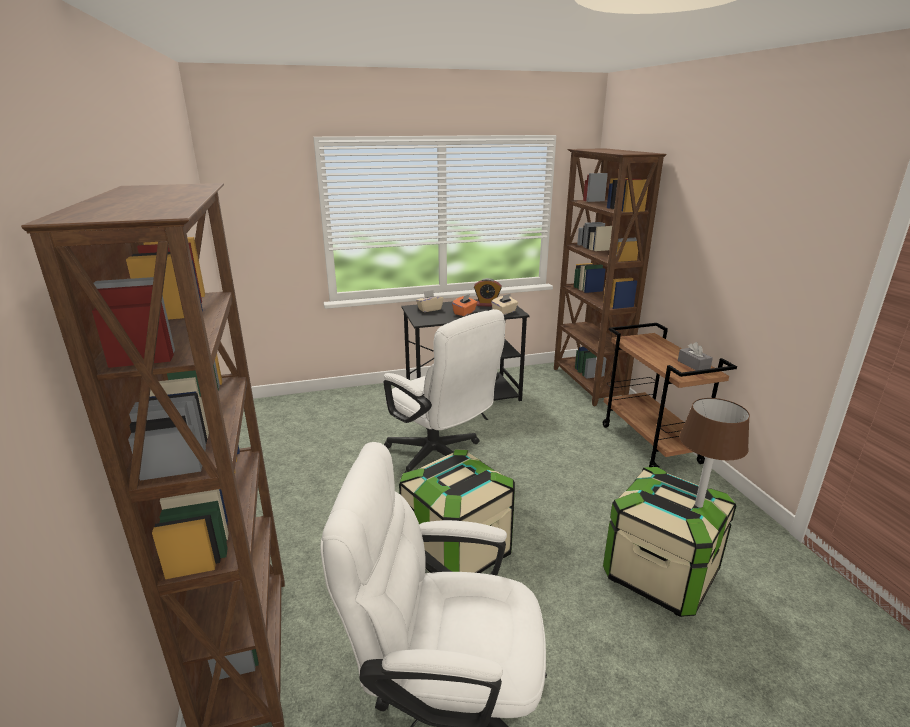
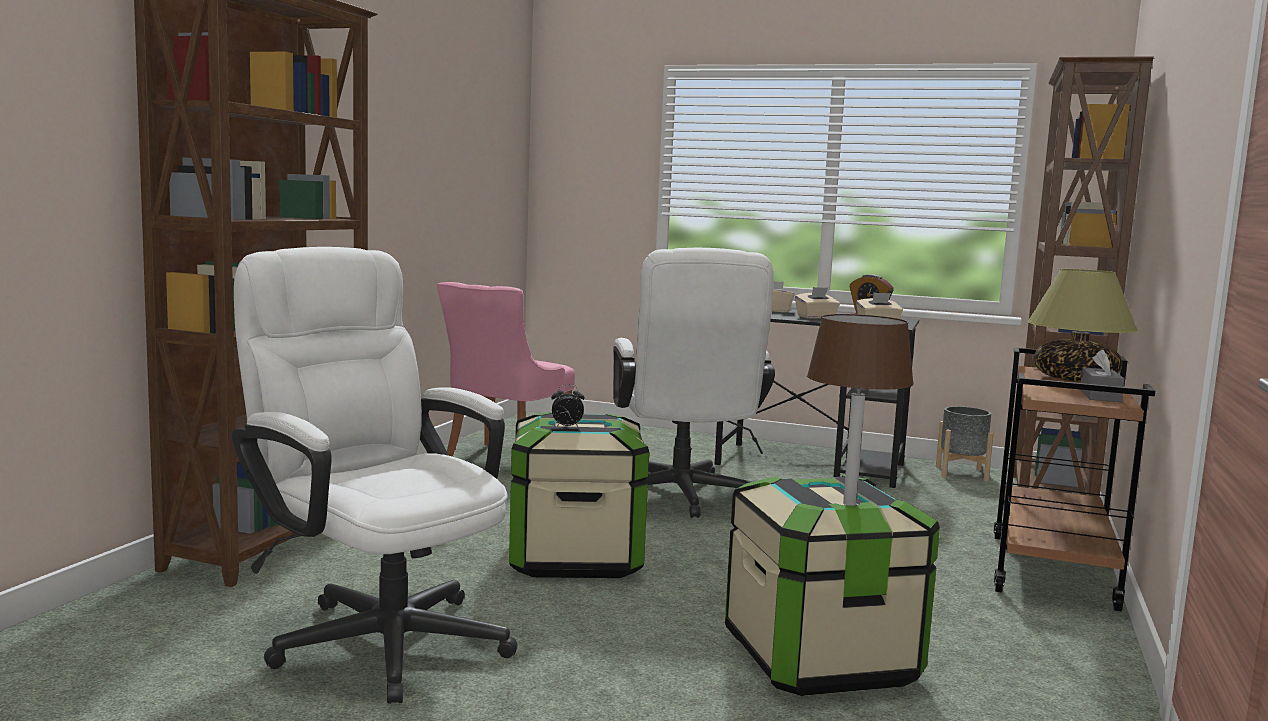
camera: 35 degrees right, 15 degrees down
orange tissue box [452,294,477,316] -> beige tissue box [795,287,840,319]
none -> pink chair [437,282,575,457]
none -> alarm clock [551,385,584,428]
none -> grey planter [936,406,994,481]
none -> table lamp [1027,269,1138,382]

